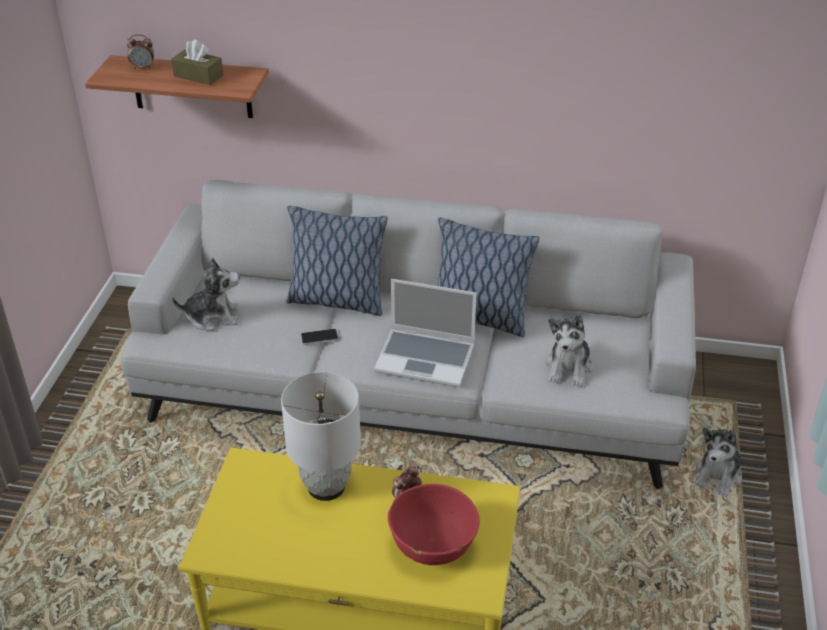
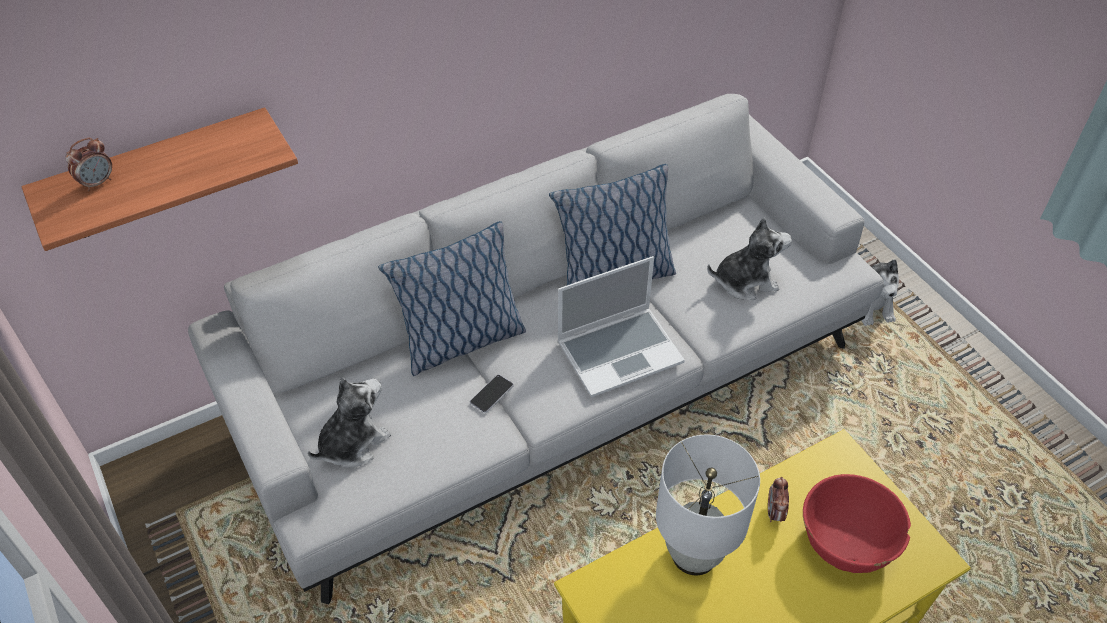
camera: 40 degrees left, 10 degrees up
brown tissue box [171,40,223,85] -> none
plush toy [546,315,593,387] -> plush toy turned 75 degrees counterclockwise [707,217,792,300]

